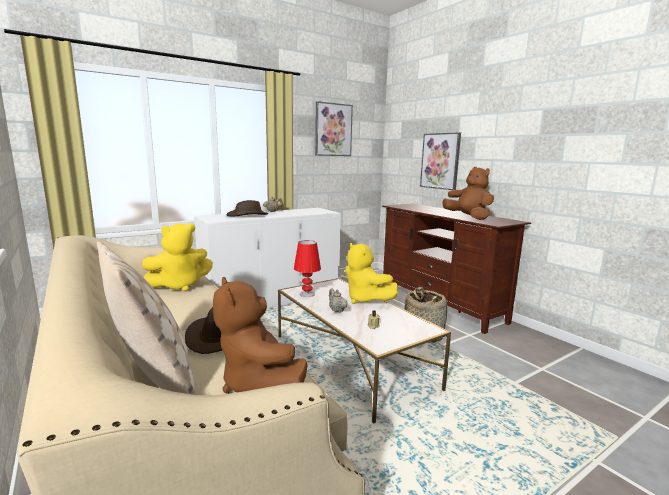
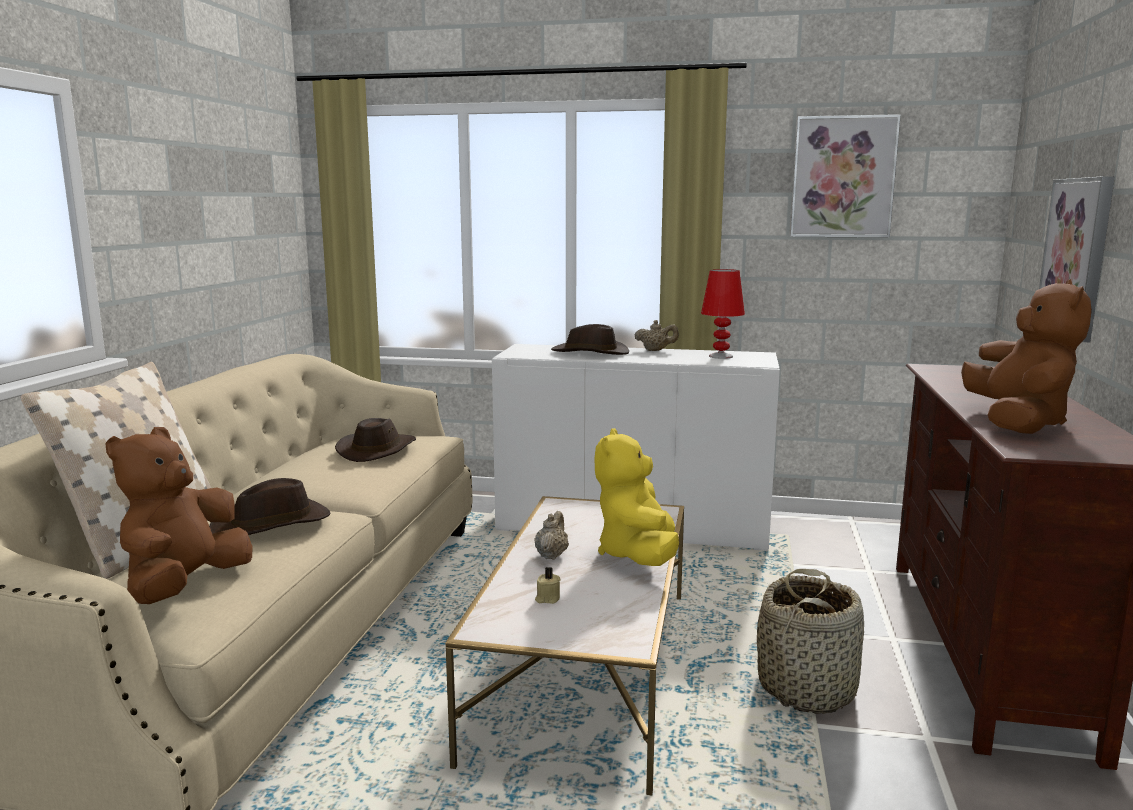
camera: 45 degrees right, 0 degrees up
yellow plush toy [142,223,213,292] -> brown hat [335,418,416,462]
red table lamp [294,240,321,297] -> red table lamp moved to [701,269,745,359]

